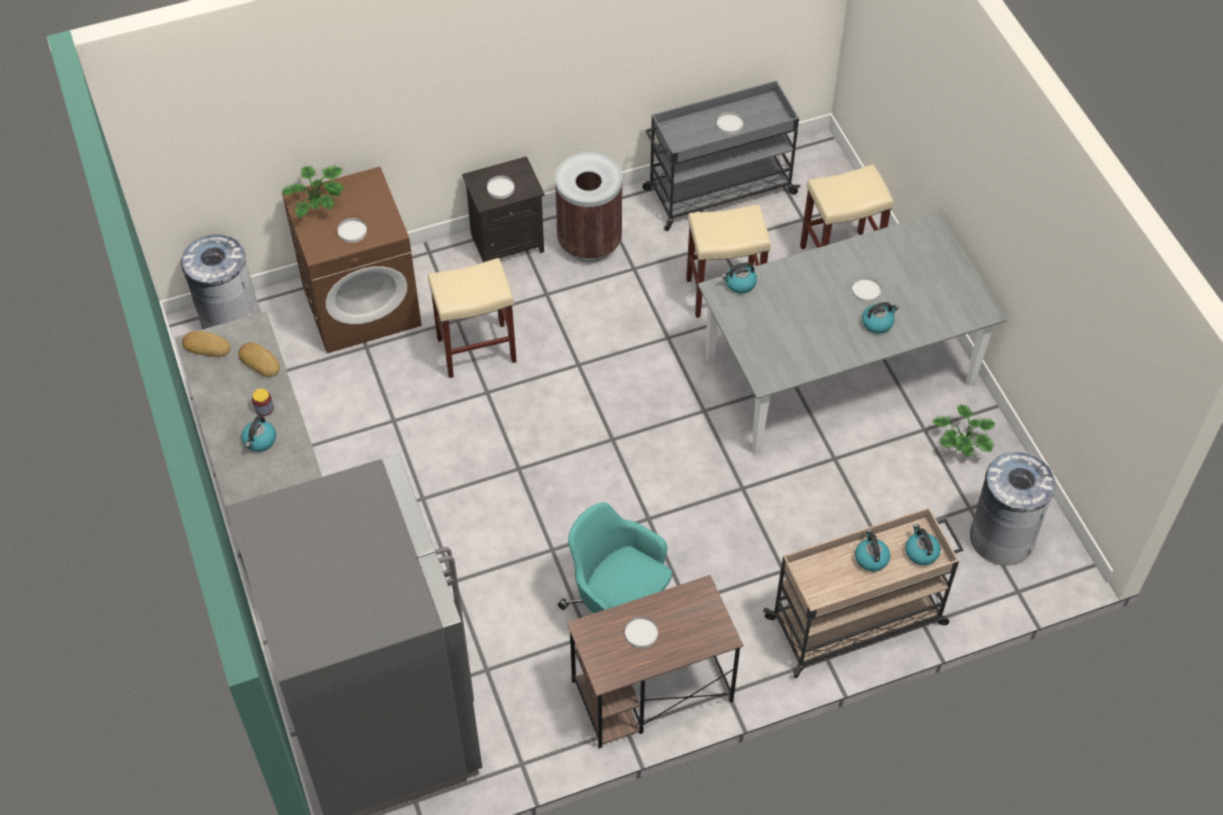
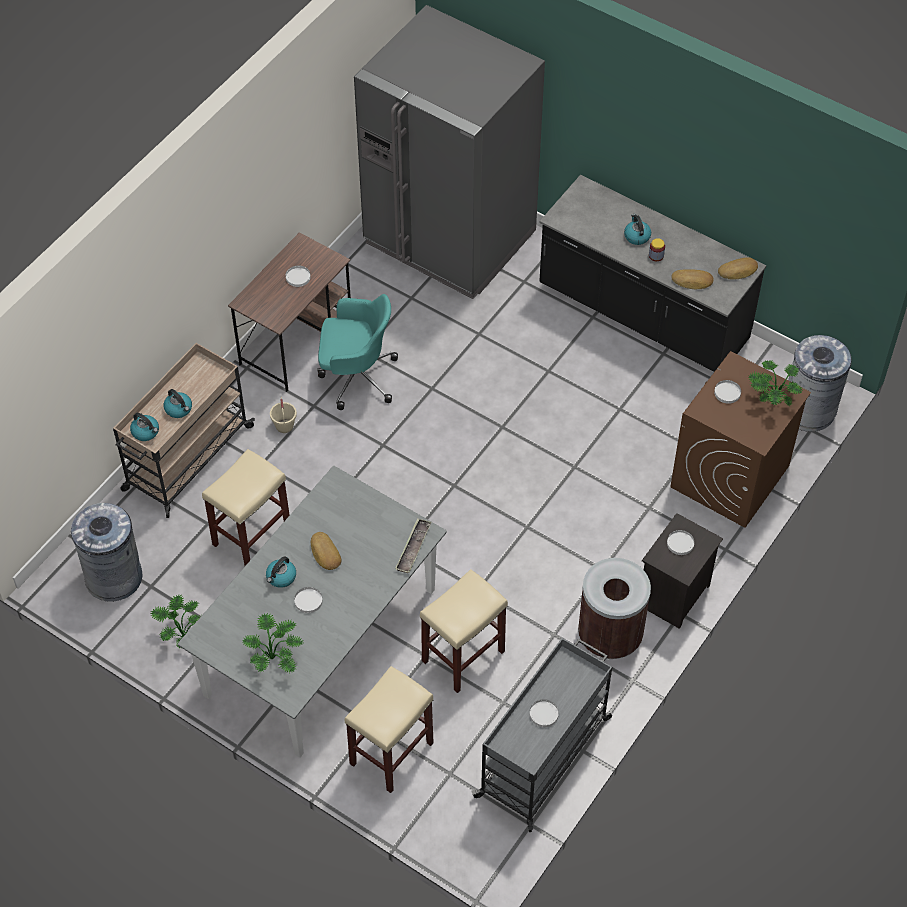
camera: 145 degrees right, 0 degrees up
beige stool [428,258,517,378] -> beige stool moved to [202,449,290,566]
kettle [722,262,757,294] -> tray [395,518,432,573]
none -> potted plant [242,613,303,673]
none -> beige bucket [270,397,297,433]
none -> bread [310,532,342,570]

